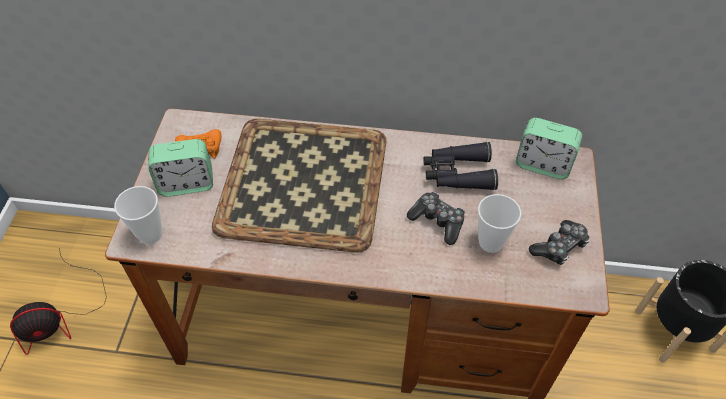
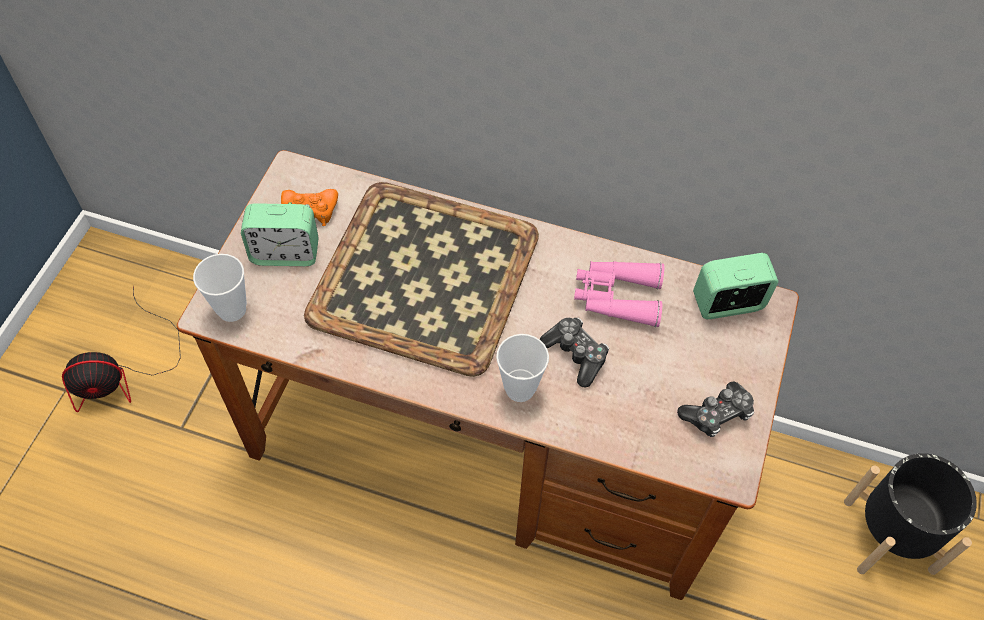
camera: 10 degrees right, 5 degrees up
black binoculars [423,142,498,190] -> pink binoculars [574,261,664,327]
cup [478,194,521,253] -> cup moved to [496,334,549,402]
alarm clock [516,118,582,179] -> alarm clock turned 135 degrees clockwise [693,253,778,319]

